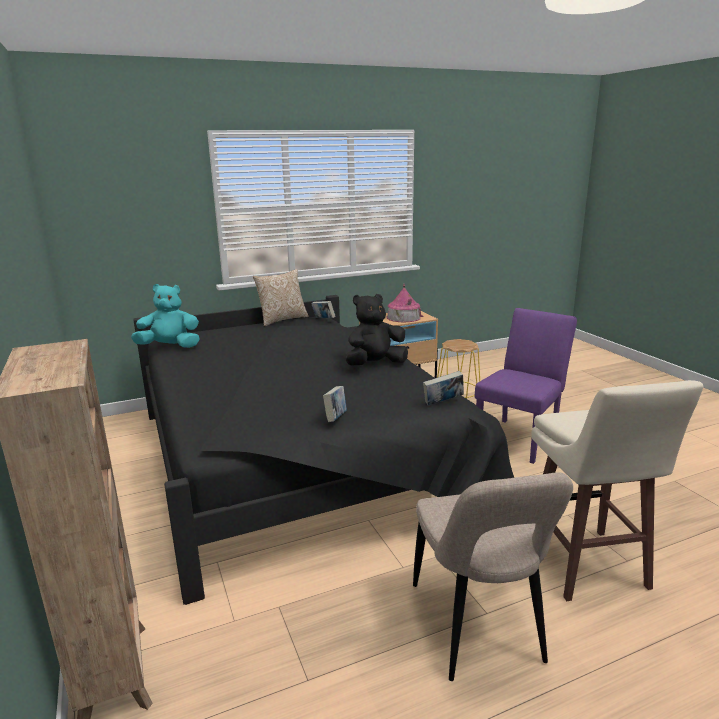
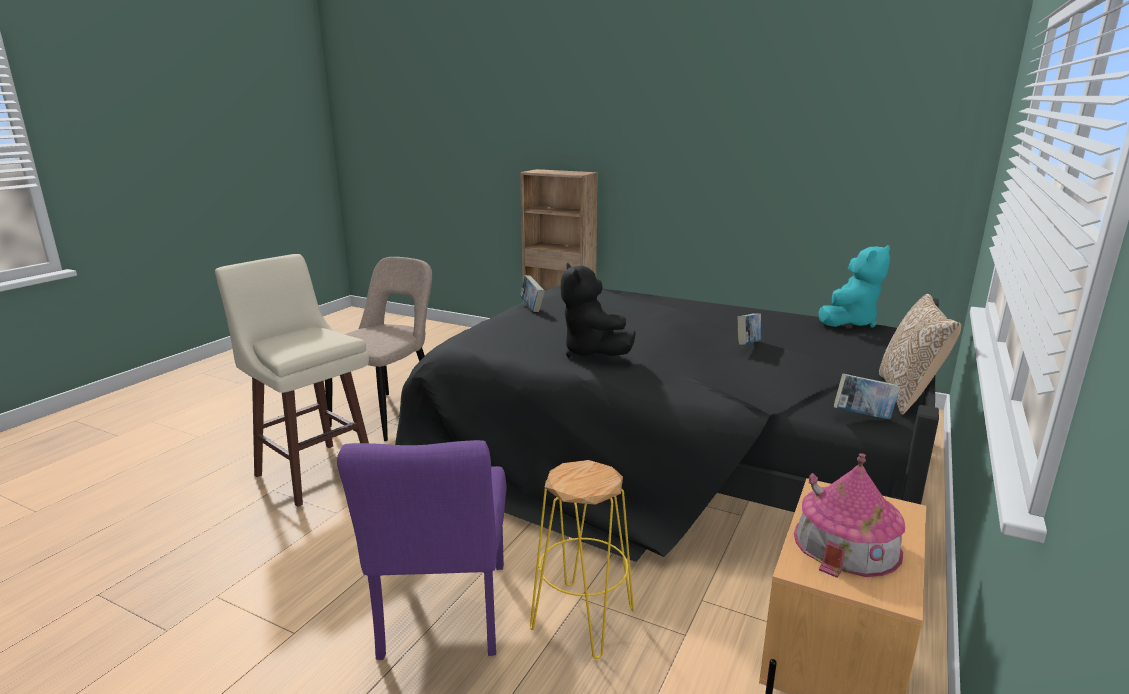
camera: 140 degrees right, 0 degrees up
black plush toy [346,294,408,366] -> black plush toy turned 135 degrees clockwise [561,263,636,358]
beige chair [413,472,573,681] -> beige chair turned 75 degrees clockwise [325,257,432,441]
book [423,371,464,405] -> book moved to [737,313,761,345]

